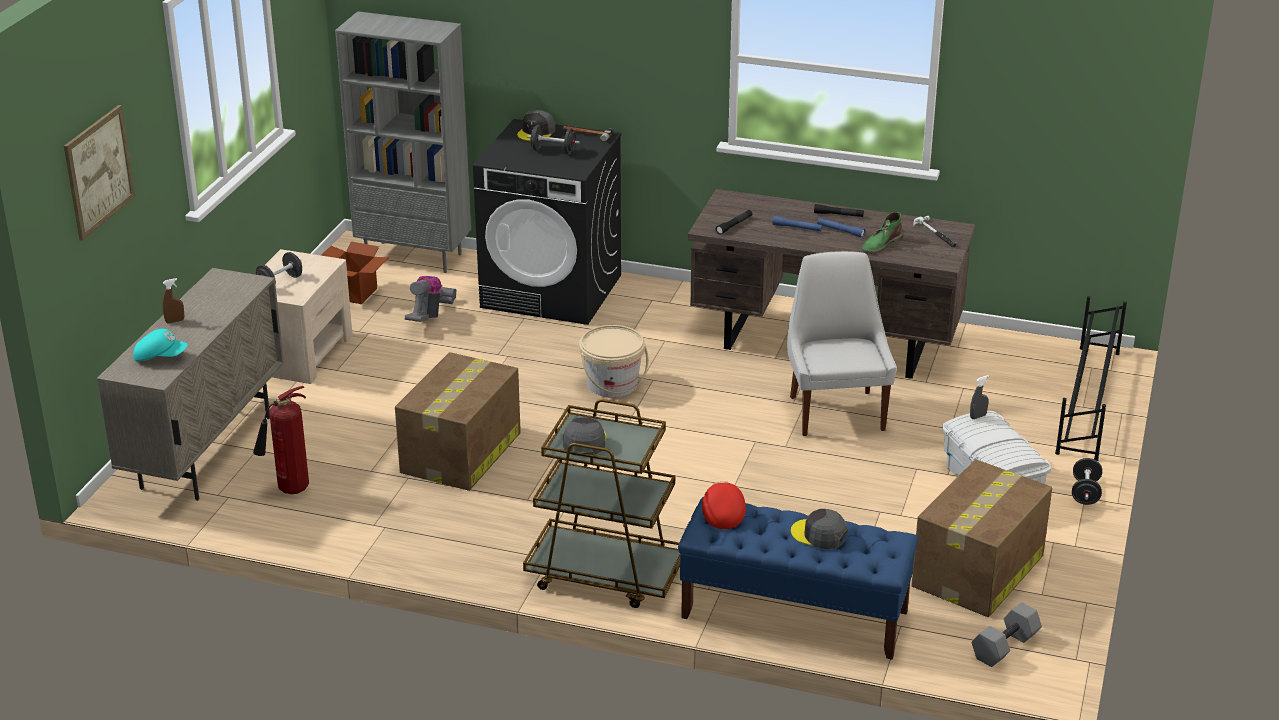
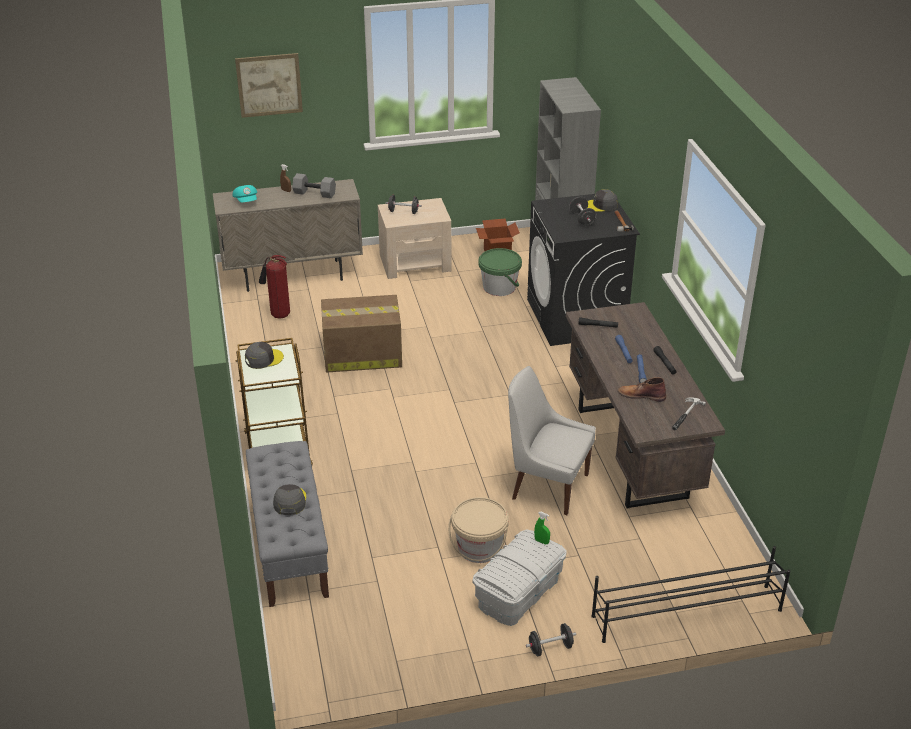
camera: 60 degrees right, 5 degrees up
vacuum cleaner [405,276,457,322] -> green bucket [478,248,522,296]
beige bucket [579,325,649,398] -> beige bucket moved to [448,497,509,563]
blue bench [678,497,918,660] -> grey bench [246,441,329,607]
red cap [702,481,746,529] -> none
white chair [787,251,897,436] -> white chair turned 120 degrees counterclockwise [508,366,596,515]
green boot [861,212,903,254] -> brown boot [618,377,666,402]
cardboard box [911,459,1052,617] -> none
grey spray bottle [970,375,989,419] -> green spray bottle [534,512,550,544]
grey dumbbell [972,603,1042,667] -> grey dumbbell moved to [292,173,336,198]

